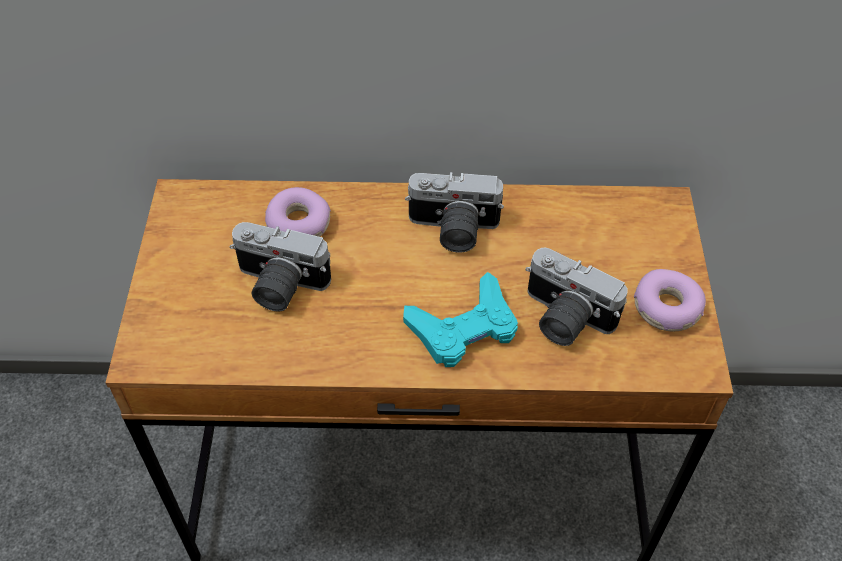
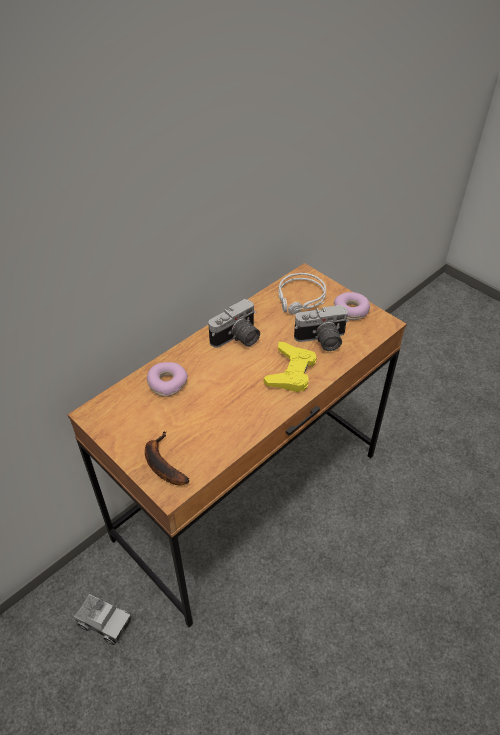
camera: 45 degrees left, 5 degrees down
camera [230,222,331,311] -> none
turquoise game controller [403,272,518,367] -> yellow game controller [264,342,317,392]
none -> toy truck [74,594,132,645]
none -> banana [145,431,189,485]
none -> grey headphones [279,273,326,315]

